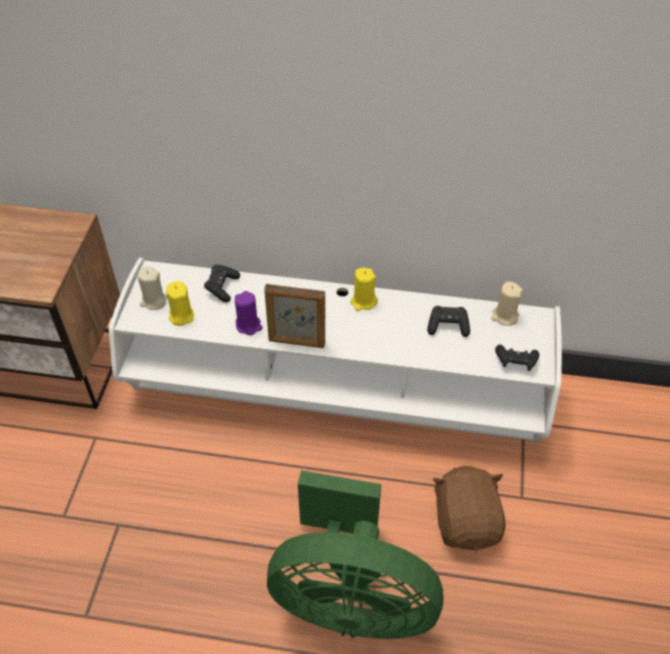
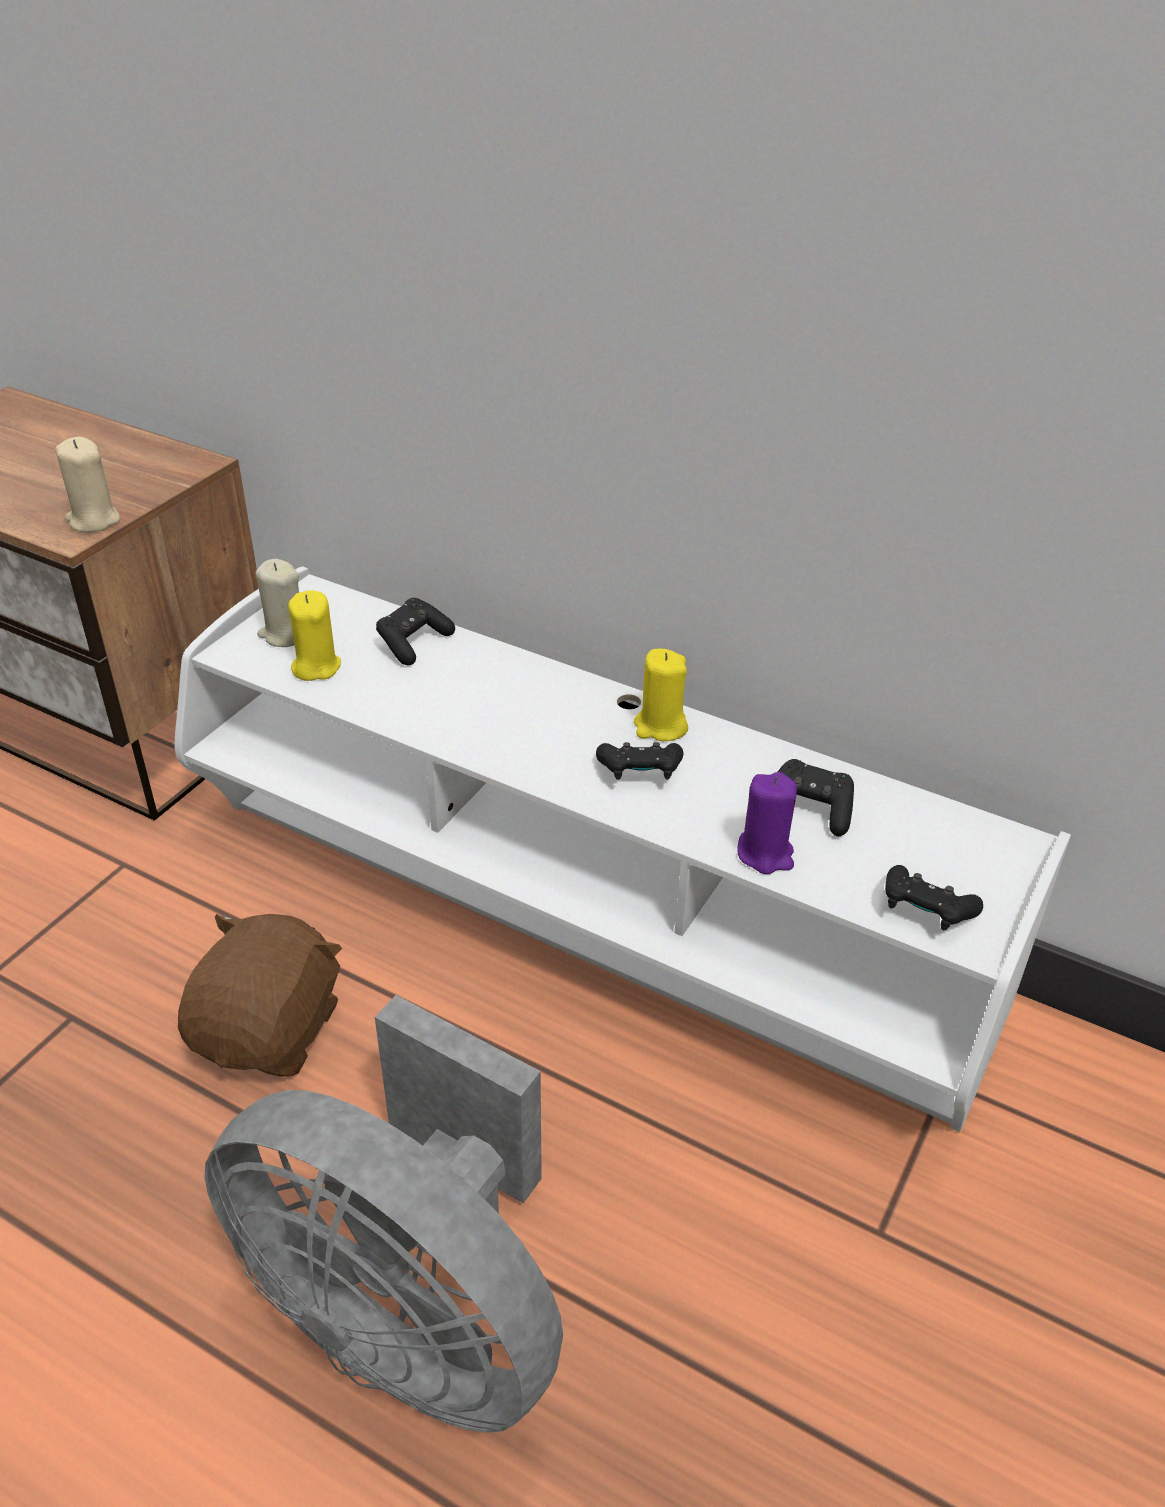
camera: 20 degrees right, 10 degrees down
purple candle [235,291,262,335] -> purple candle moved to [737,772,797,874]
picture frame [264,284,325,348] -> none
green fan [267,470,443,639] -> grey fan [204,995,563,1433]
brown plush toy [433,466,506,551] -> brown plush toy moved to [178,914,342,1077]
beige candle [491,281,523,326] -> beige candle moved to [55,437,120,533]
none -> black game controller [596,742,683,780]

